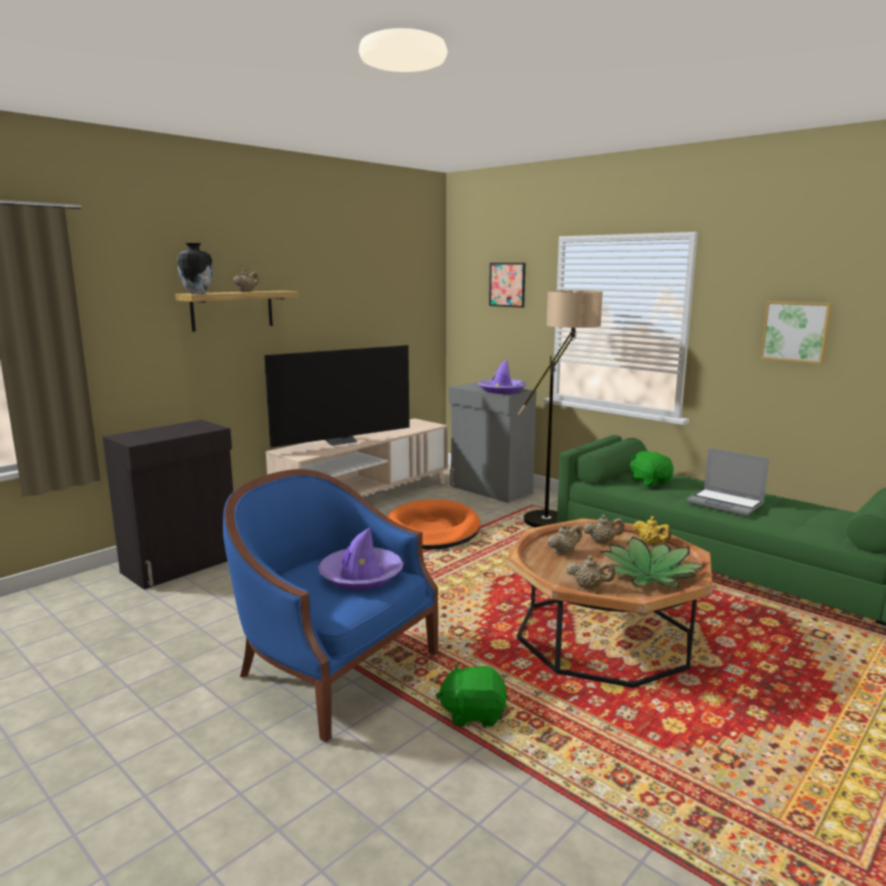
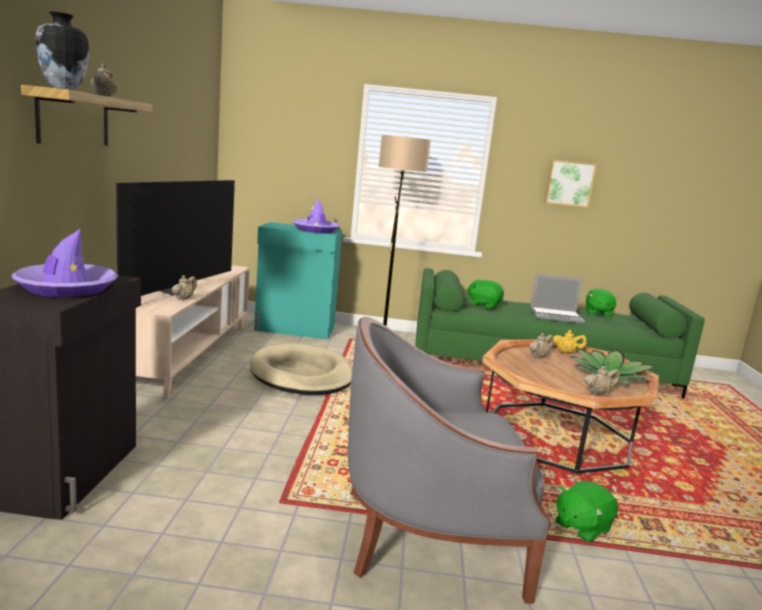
camera: 40 degrees left, 0 degrees up
blue armchair [223,469,438,742] -> grey armchair [348,317,550,604]
purple hat [318,527,404,590] -> purple hat moved to [11,229,118,297]
orange dog bed [387,500,480,549] -> beige dog bed [250,343,353,395]
grey cabinet [449,382,536,503] -> turquoise cabinet [254,222,343,340]
picture [489,263,525,308] -> none
beige teapot [547,524,582,555] -> beige teapot moved to [172,275,197,300]
none -> green plush toy [586,288,619,318]

